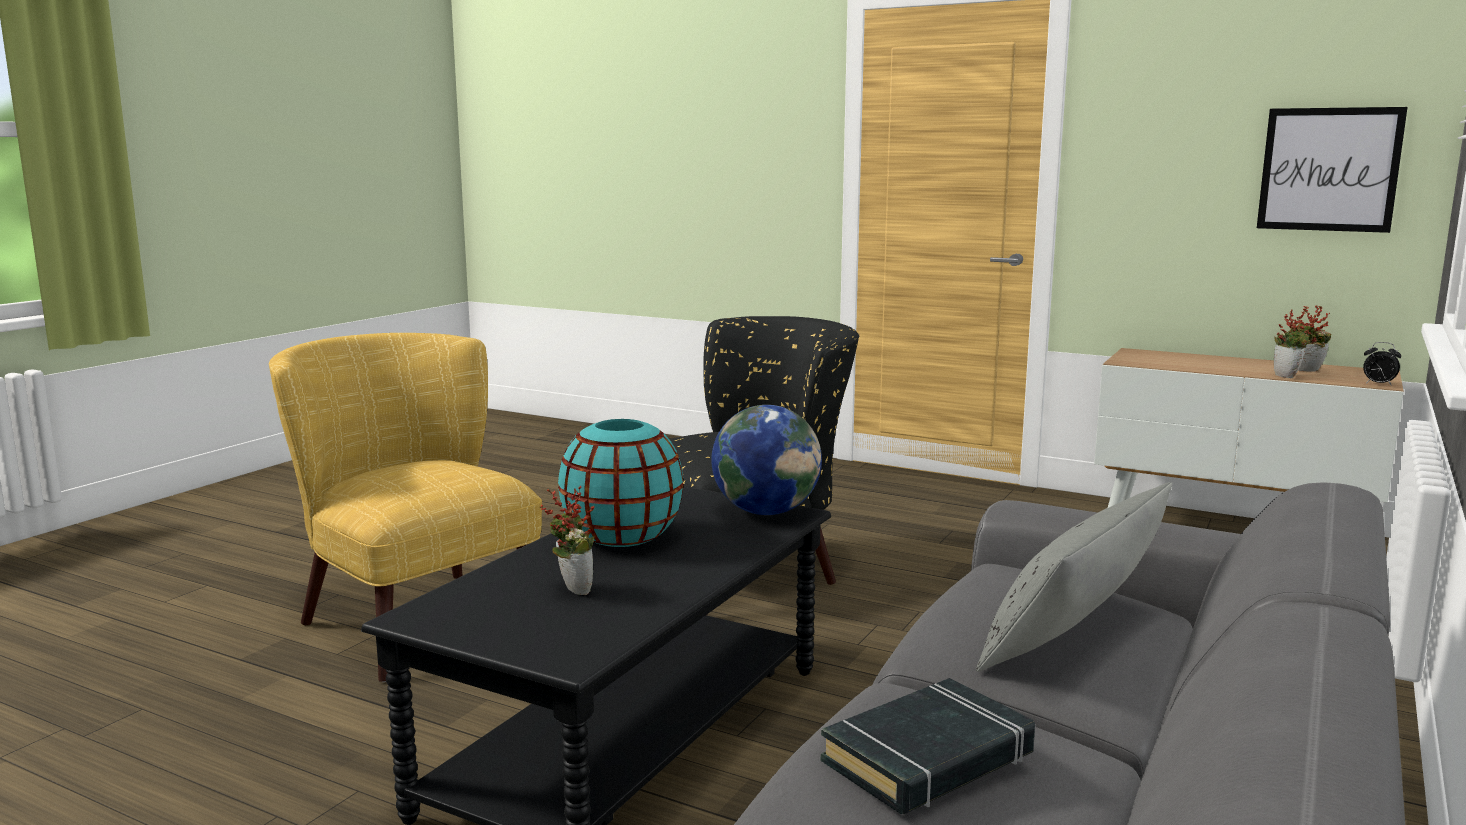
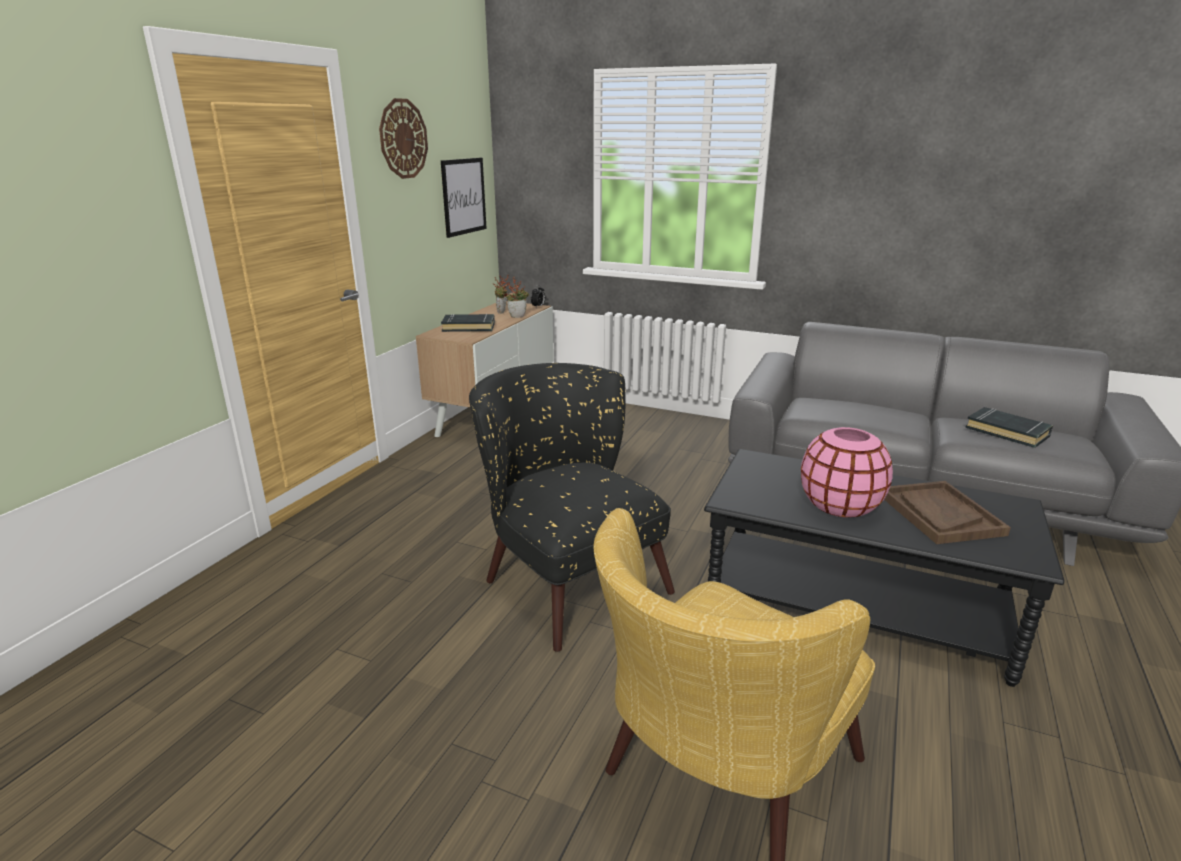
camera: 95 degrees left, 10 degrees up
potted plant [539,486,595,595] -> brown tray [884,481,1011,544]
turquoise vase [558,419,683,547] -> pink vase [801,427,893,517]
globe [711,405,822,515] -> none
grey pillow [976,482,1172,672] -> none
none -> wall clock [379,98,428,179]
none -> black book [441,314,495,332]

